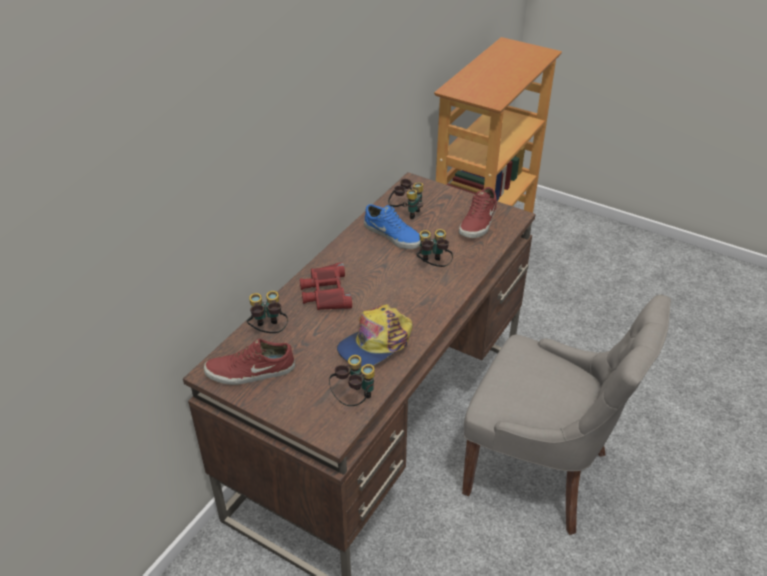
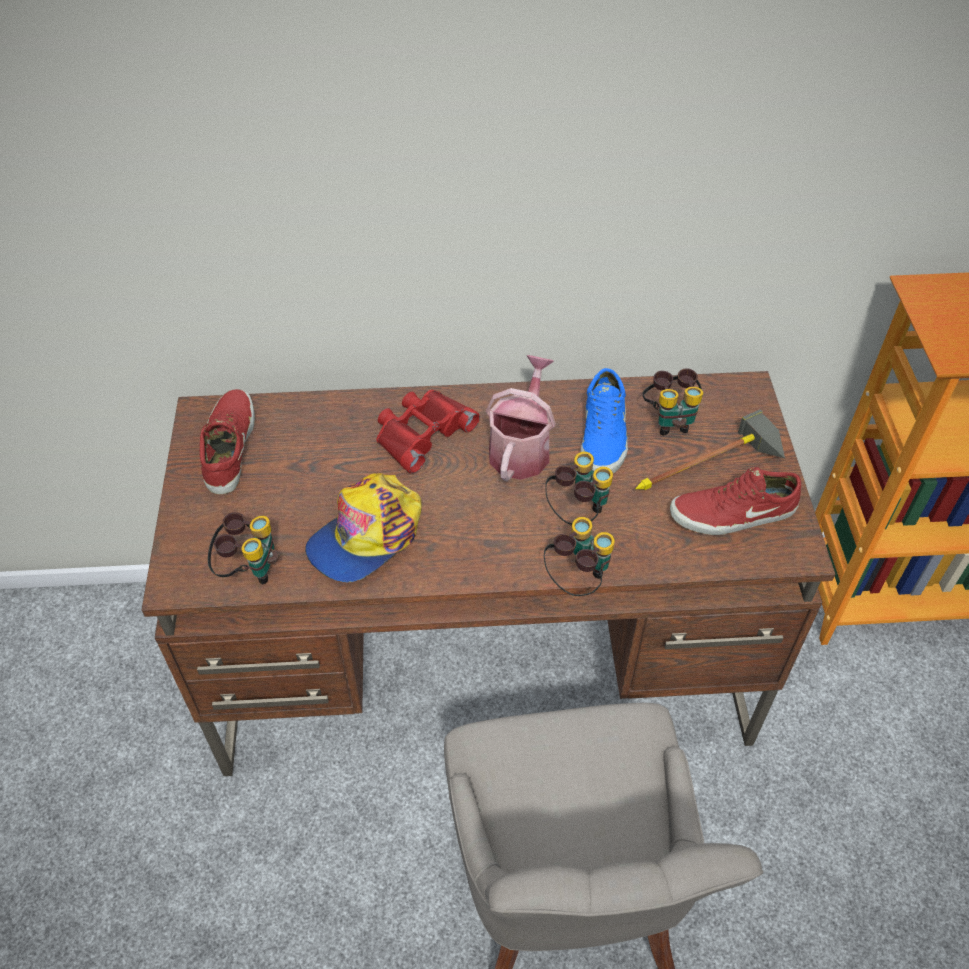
camera: 55 degrees right, 10 degrees up
red shoe [204,338,295,385] -> red shoe turned 45 degrees clockwise [200,389,255,494]
binoculars [247,291,288,333] -> binoculars moved to [544,517,615,596]
cap [337,304,413,367] -> cap turned 60 degrees counterclockwise [305,473,422,582]
none -> watering can [486,355,556,481]
none -> hammer [635,409,785,490]

